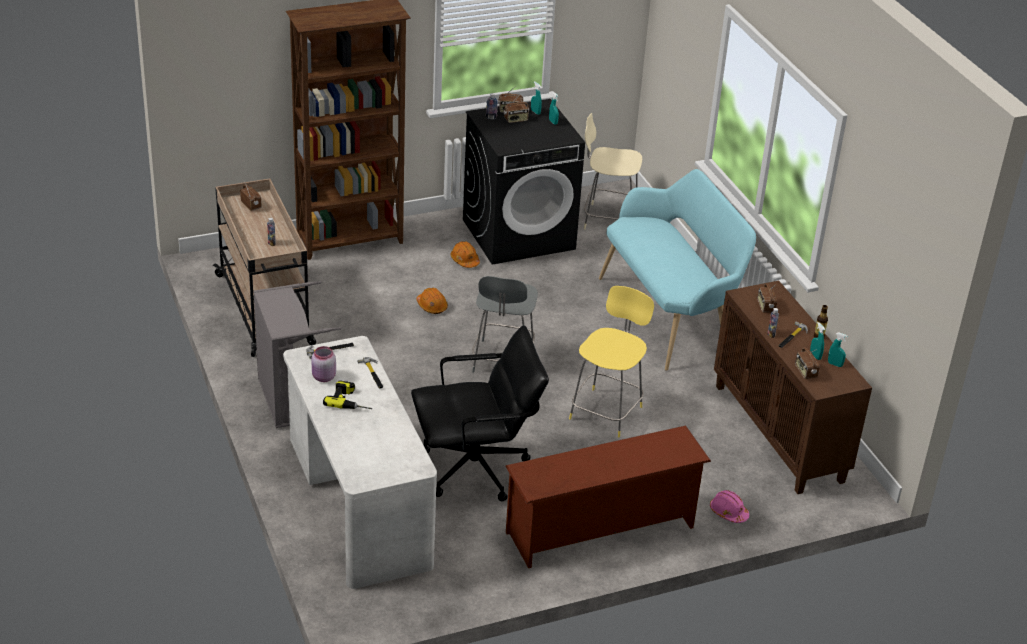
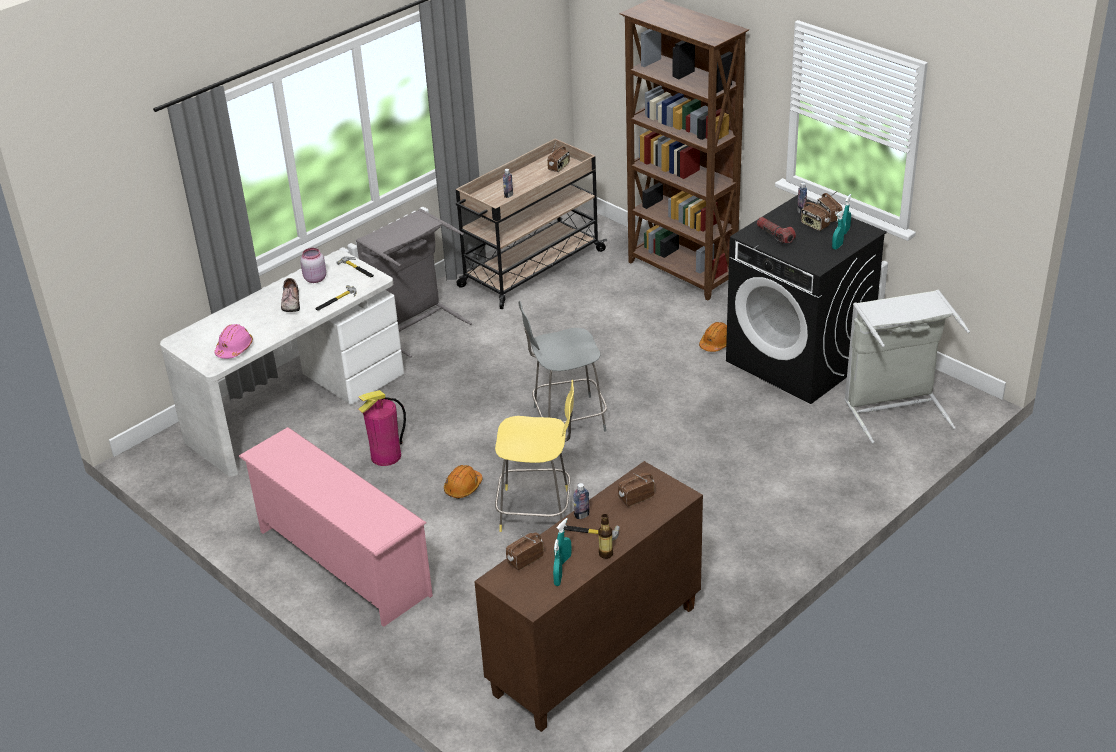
camera: 70 degrees right, 0 degrees up
power drill [323,380,372,409] -> shoe [281,278,300,312]
black office chair [411,325,549,501] -> fire extinguisher [358,390,406,466]
orange hard hat [416,288,448,314] -> orange hard hat moved to [444,465,483,499]
brown shoe rack [505,426,711,568] -> pink shoe rack [238,427,433,627]
beige stool [584,113,642,229] -> grey laundry basket [844,290,970,443]
turquoise bench [599,169,756,371] -> none
pink hard hat [710,490,749,523] -> pink hard hat moved to [215,324,253,359]
none -> flashlight [757,217,796,244]

